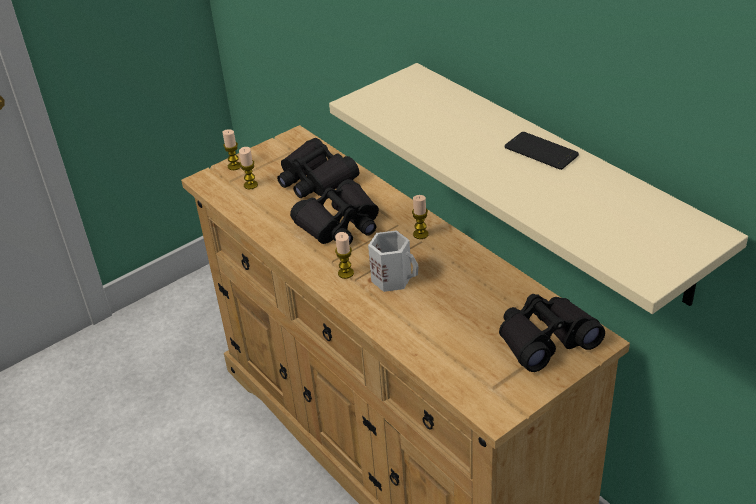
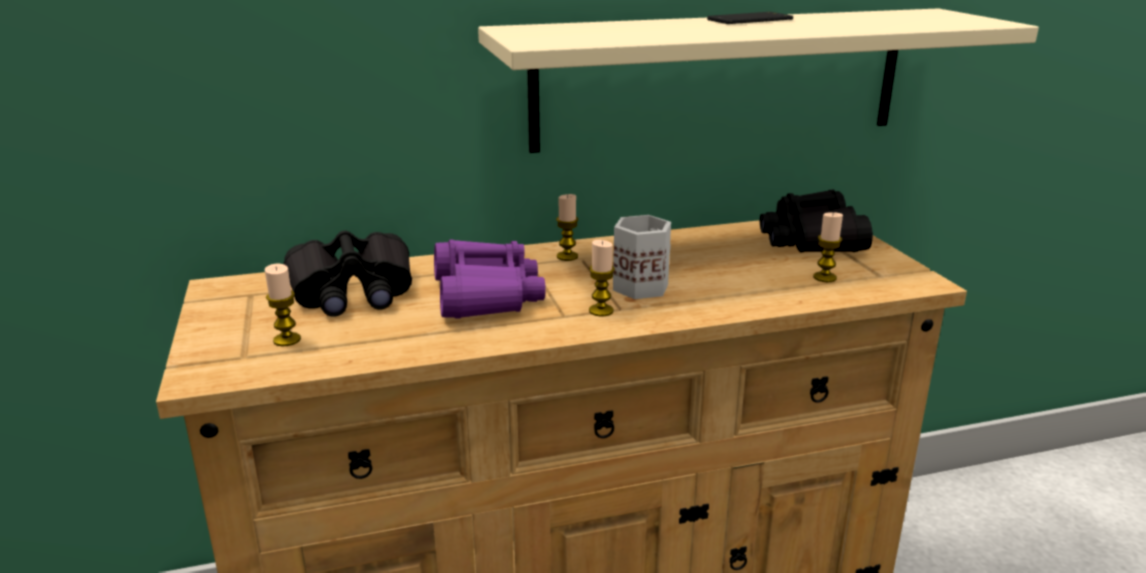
camera: 70 degrees left, 15 degrees down
candle [222,129,241,170] -> candle moved to [813,212,843,282]
black binoculars [290,179,379,245] -> purple binoculars [434,240,546,318]

